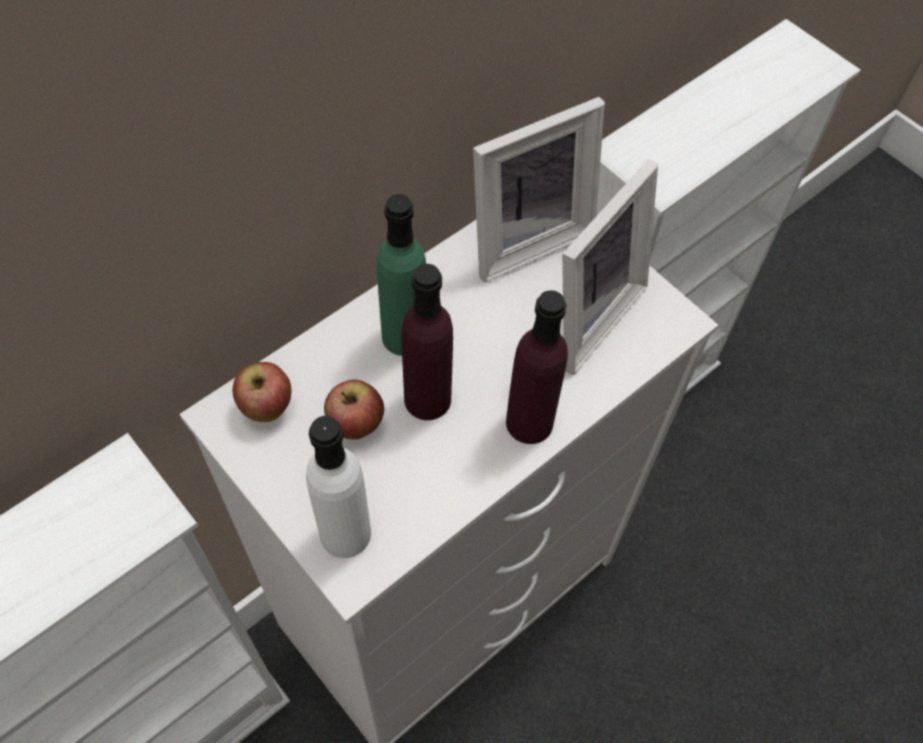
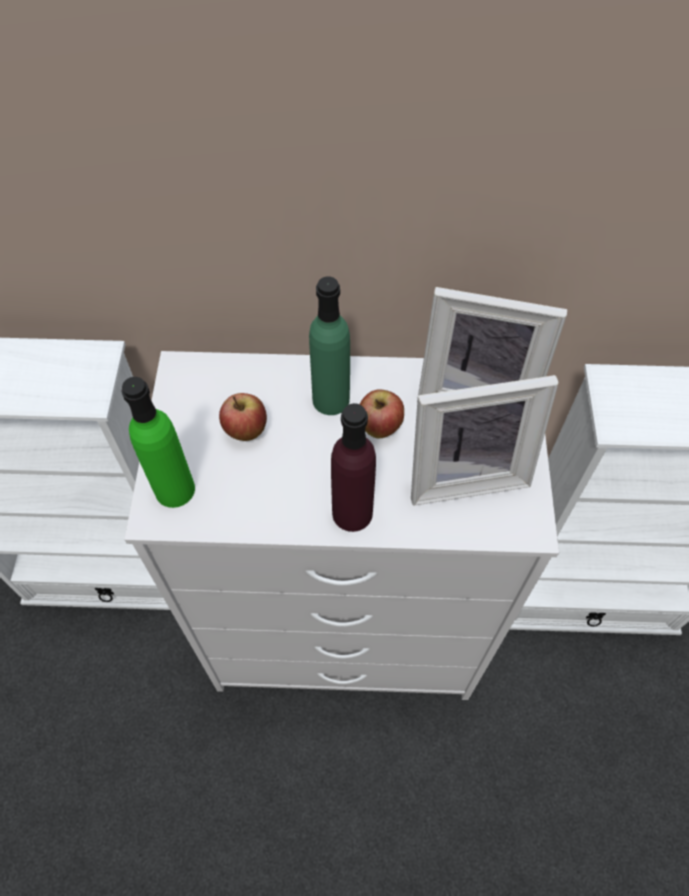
camera: 45 degrees right, 0 degrees up
apple [233,362,291,422] -> apple moved to [360,389,404,438]
white bottle [306,416,371,558] -> green bottle [121,377,195,508]
purple bottle [402,264,453,420] -> none

